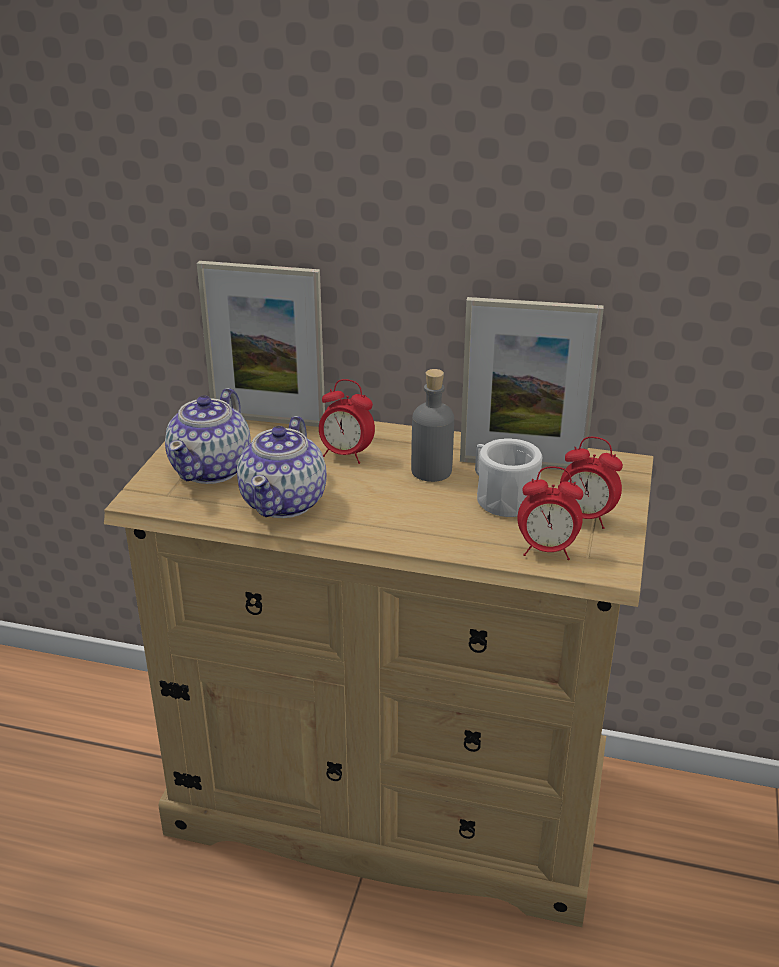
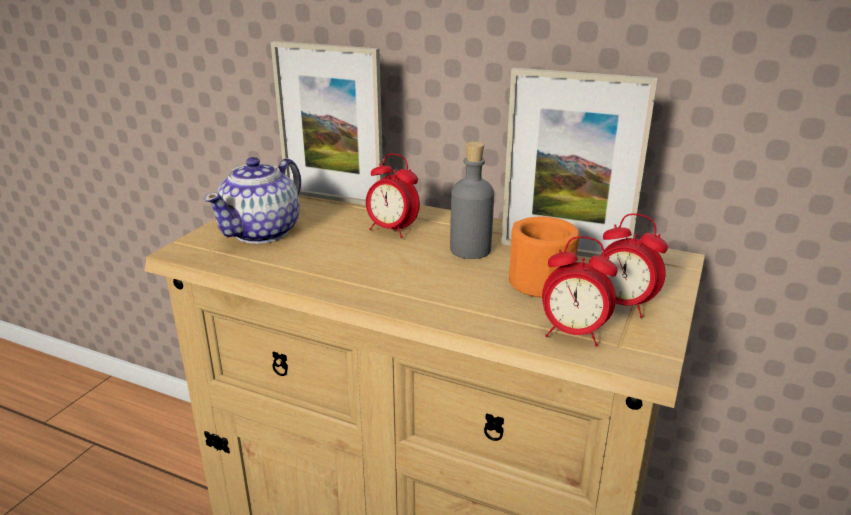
camera: 10 degrees right, 5 degrees down
teapot [237,416,327,518] -> none
white mug [475,438,542,517] -> orange mug [509,217,580,298]

